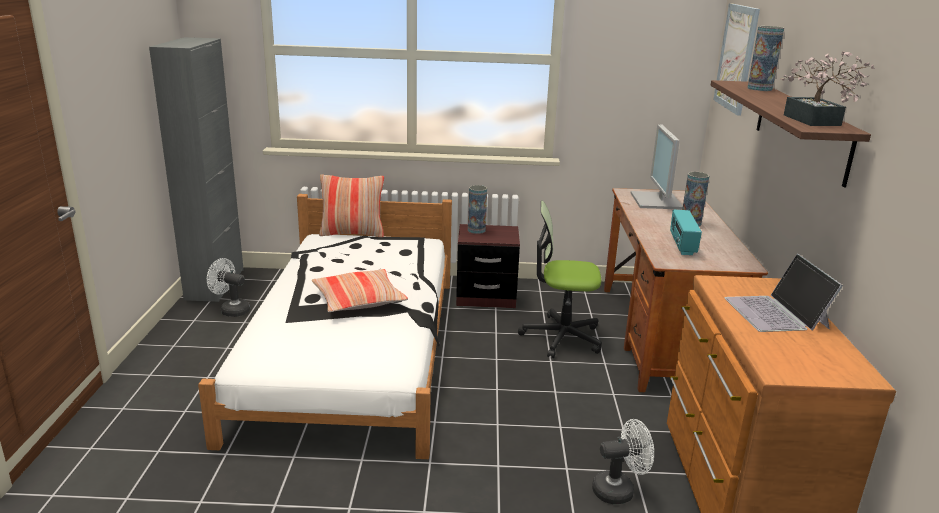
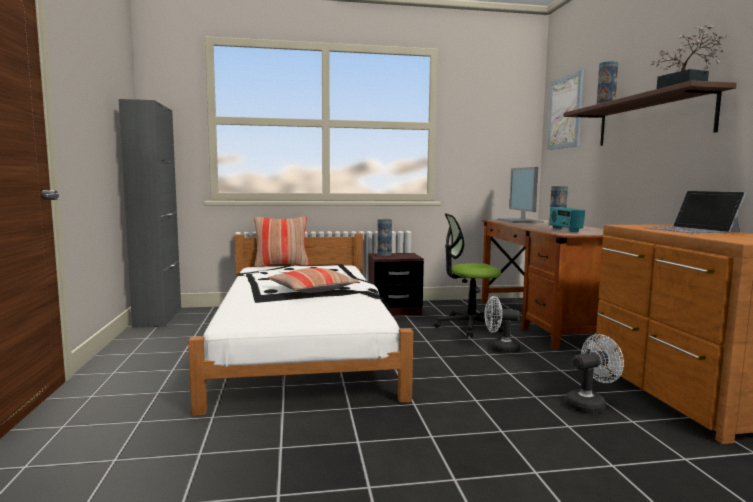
camera: 10 degrees left, 15 degrees down
white fan [207,258,251,317] -> white fan moved to [484,296,520,353]

